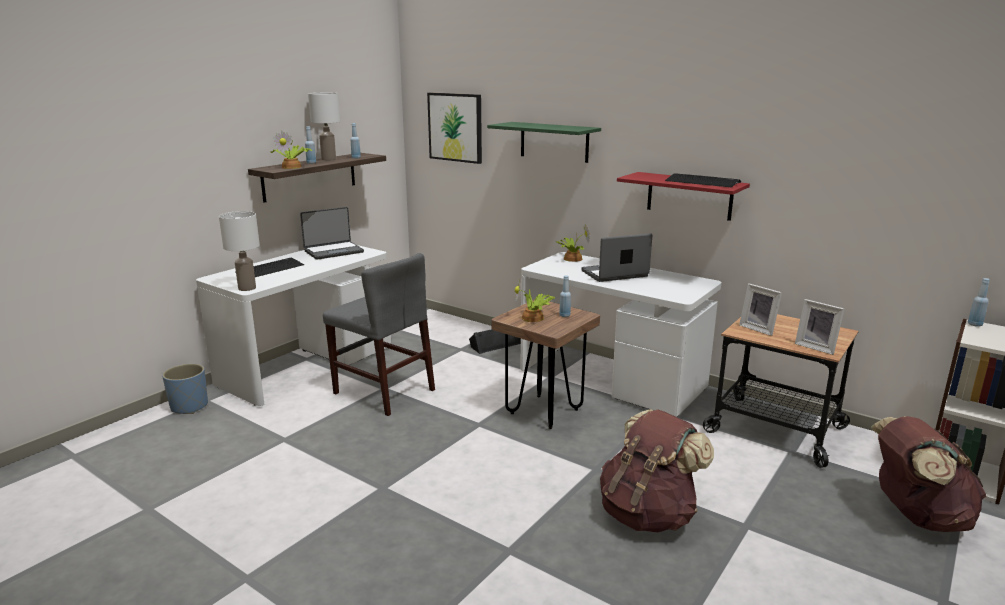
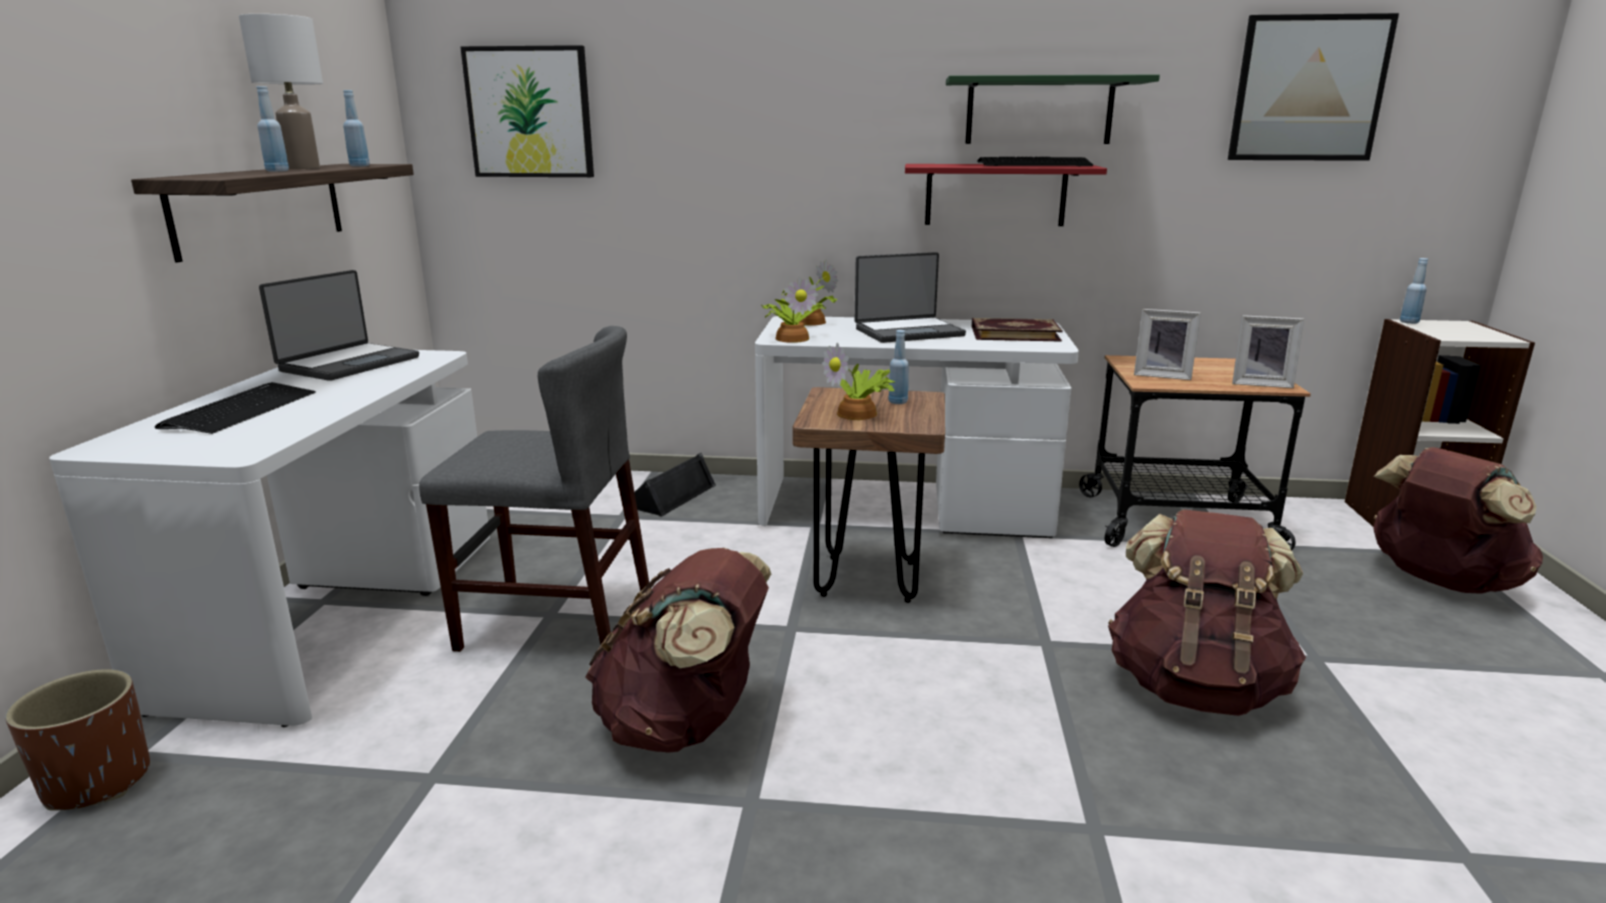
camera: 30 degrees left, 0 degrees up
blue planter [162,363,208,414] -> brown planter [5,669,150,811]
white table lamp [219,211,260,291] -> none
potted plant [270,131,312,169] -> potted plant moved to [761,277,827,343]
green shelf [487,122,601,163] -> green shelf moved to [946,74,1160,144]
laptop [581,233,652,282] -> laptop turned 150 degrees counterclockwise [854,252,966,343]
none -> brown backpack [585,548,771,753]
none -> book [972,318,1063,342]
none -> picture [1228,13,1399,161]

